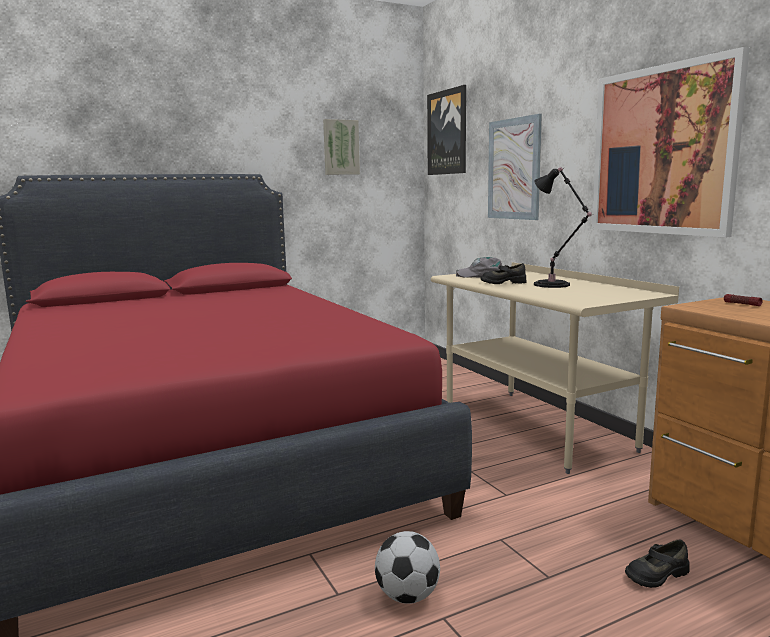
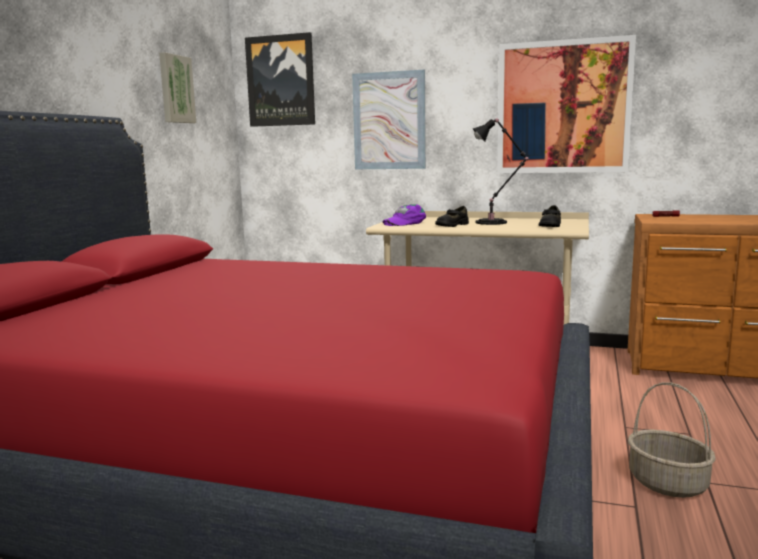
camera: 45 degrees left, 0 degrees up
football [375,531,440,604] -> basket [628,382,716,498]
grey cap [456,257,502,278] -> purple cap [383,204,426,226]
black shoe [625,540,690,588] -> black shoe moved to [539,205,561,227]

